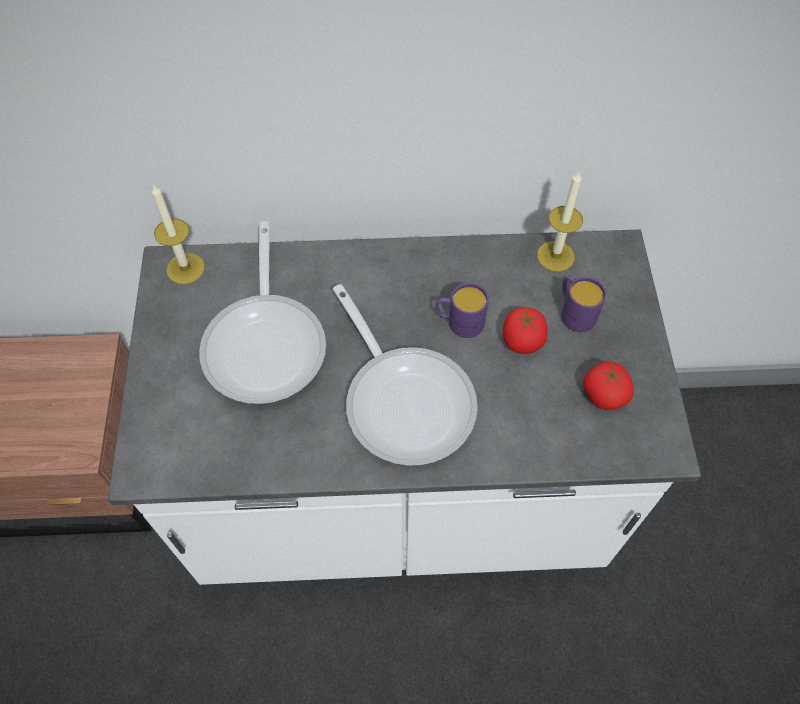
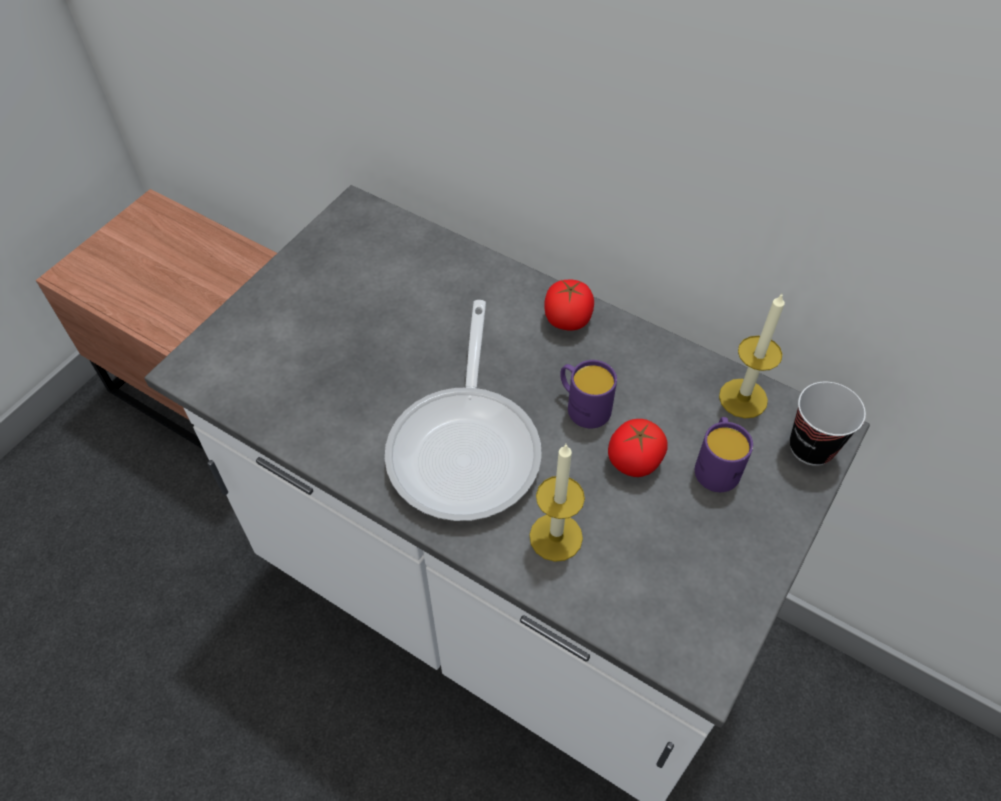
camera: 35 degrees right, 5 degrees down
candle [152,184,205,284] -> candle moved to [529,444,585,562]
frying pan [199,221,326,404] -> none
tomato [583,362,633,410] -> tomato moved to [544,280,594,331]
none -> cup [790,382,866,466]

